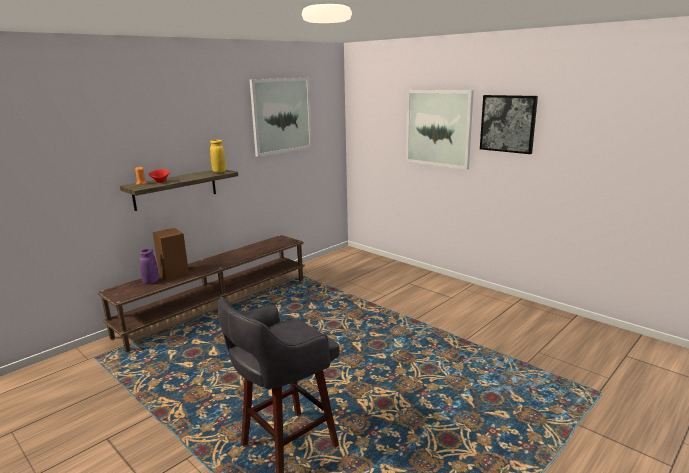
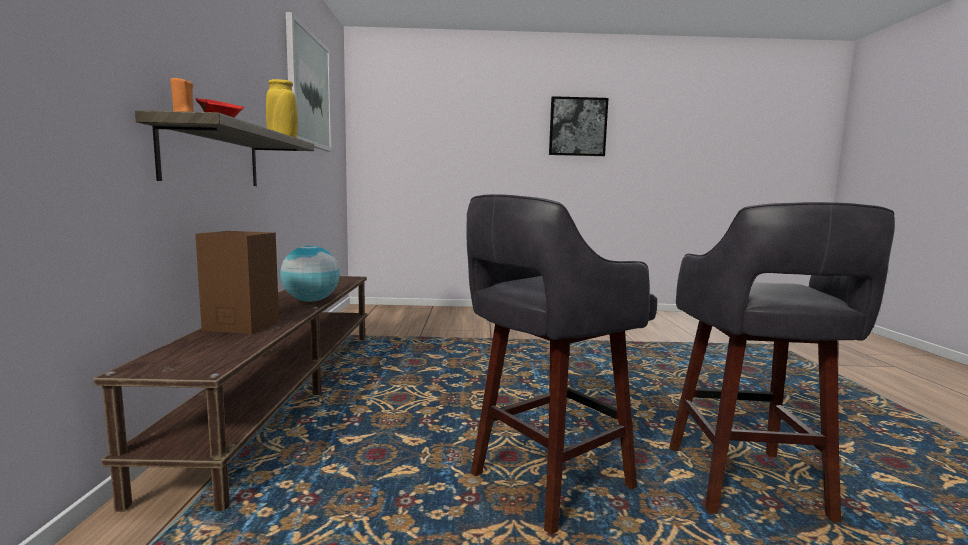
camera: 45 degrees left, 10 degrees down
purple vase [140,249,158,284] -> none
picture [406,90,474,170] -> none
none -> globe [280,245,340,302]
none -> grey stool [466,194,657,535]

